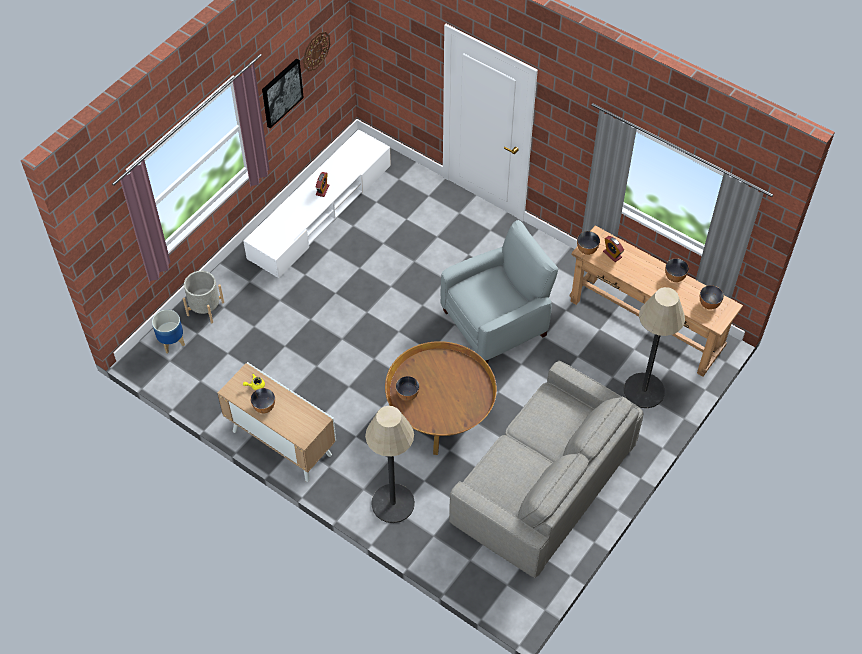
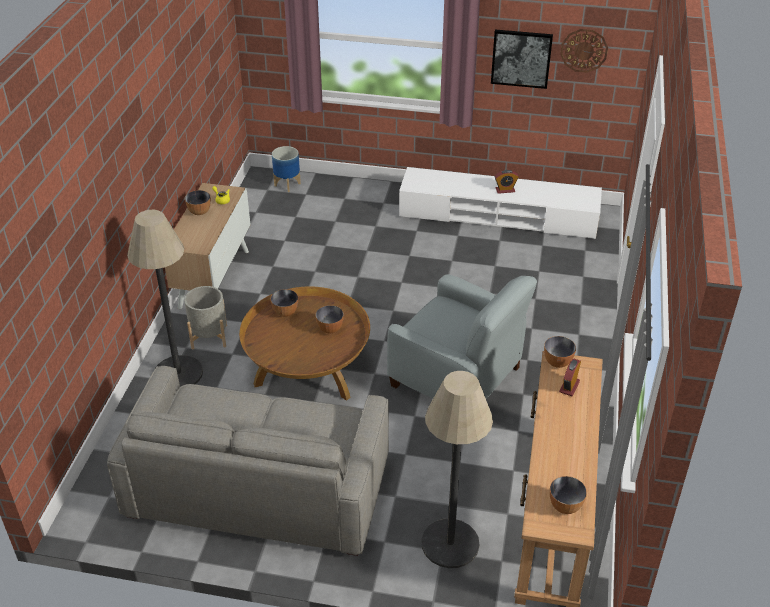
camera: 65 degrees right, 15 degrees down
grey planter [183,271,224,323] -> grey planter moved to [184,286,227,350]
bowl [665,258,689,282] -> bowl moved to [315,305,344,333]

